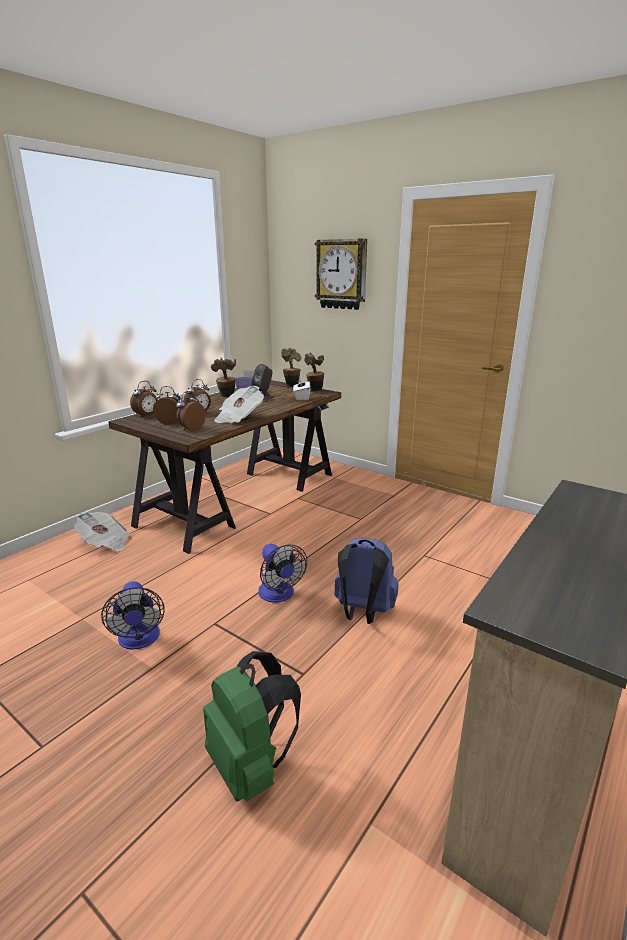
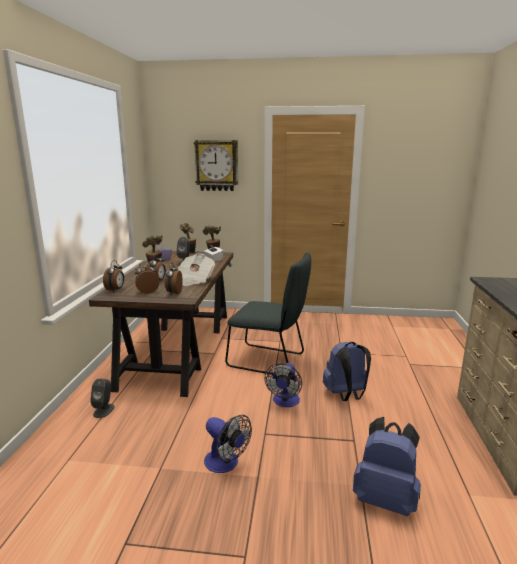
camera: 30 degrees left, 5 degrees down
newspaper [74,512,130,551] -> grey speaker [90,378,115,418]
green backpack [203,651,301,802] -> blue backpack [353,417,421,516]
fan [258,544,307,602] -> fan turned 75 degrees clockwise [265,363,302,407]
none -> grey chair [225,253,311,375]

